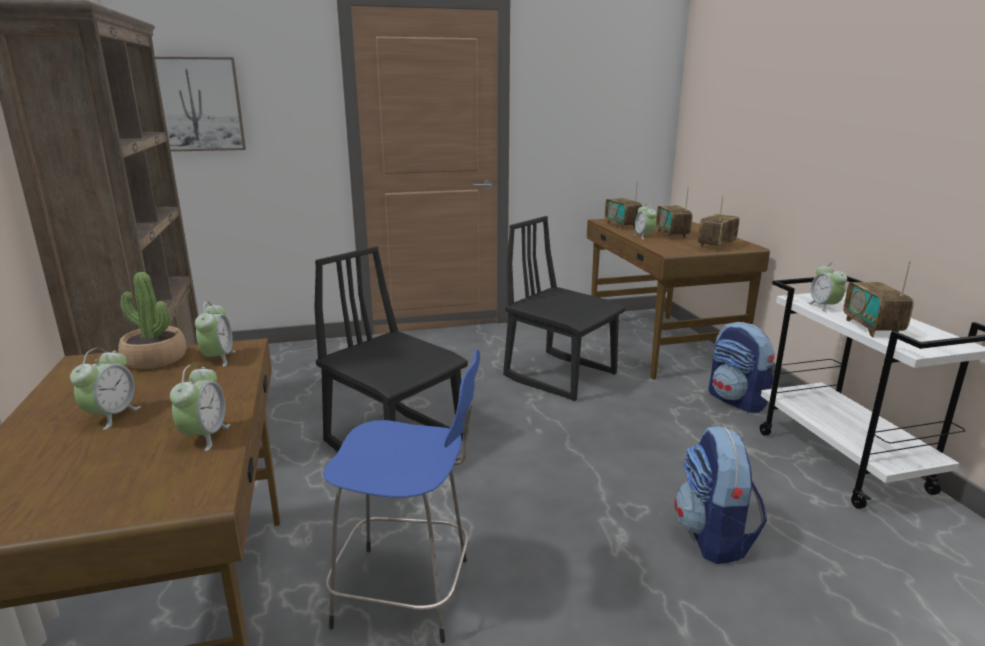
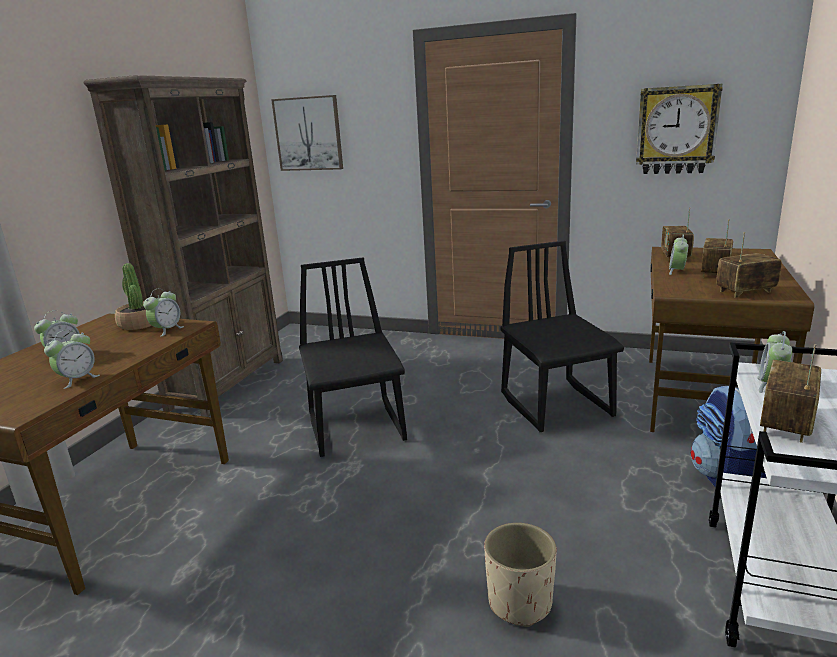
camera: 35 degrees right, 0 degrees up
blue stool [323,349,480,643] -> none
backpack [675,426,767,564] -> beige planter [484,523,557,627]
none -> wall clock [636,84,723,174]

